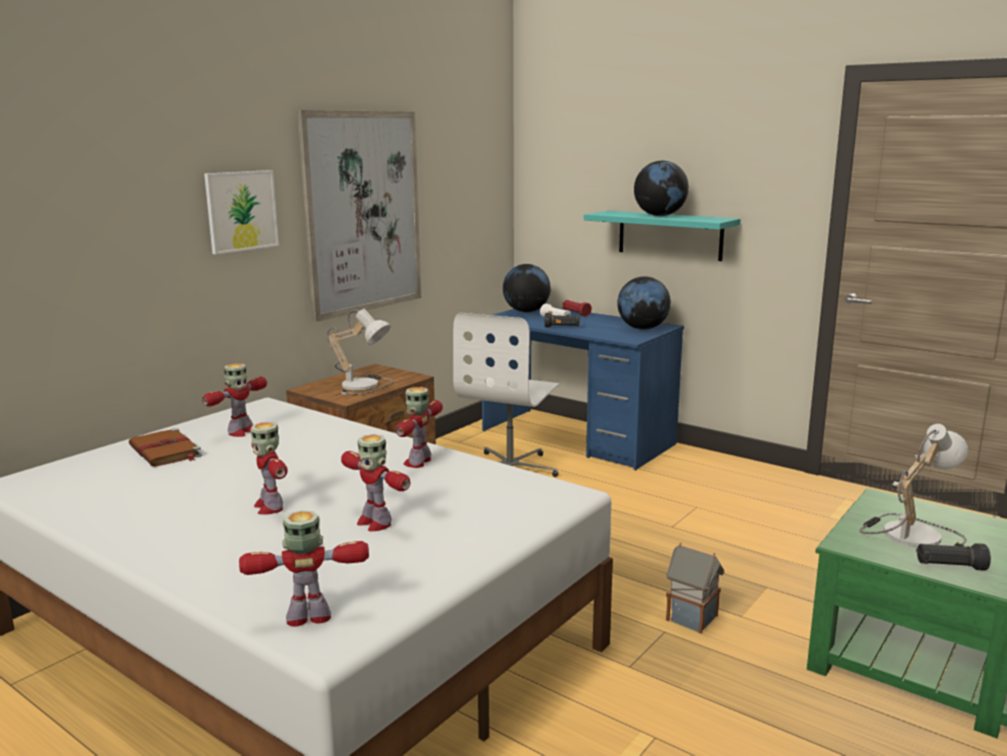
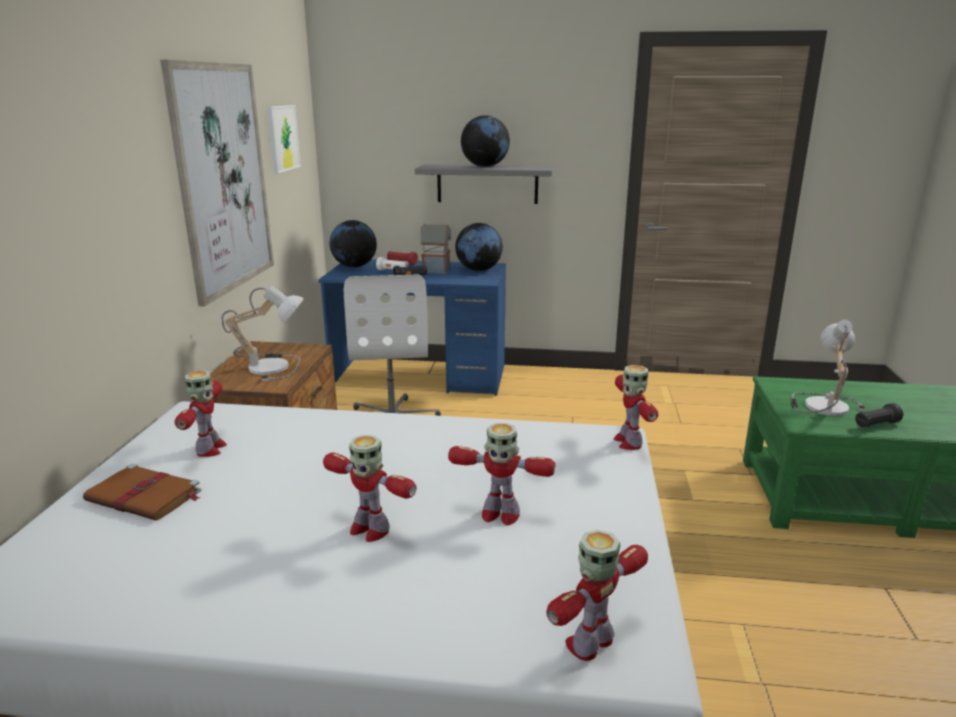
camera: 30 degrees left, 5 degrees up
picture [204,170,279,254] -> picture moved to [267,105,301,173]
toy robot [395,387,443,468] -> toy robot moved to [613,365,658,450]
turquoise shelf [584,211,741,261] -> grey shelf [415,164,553,204]
toy house [666,543,725,634] -> toy house moved to [420,223,452,274]

